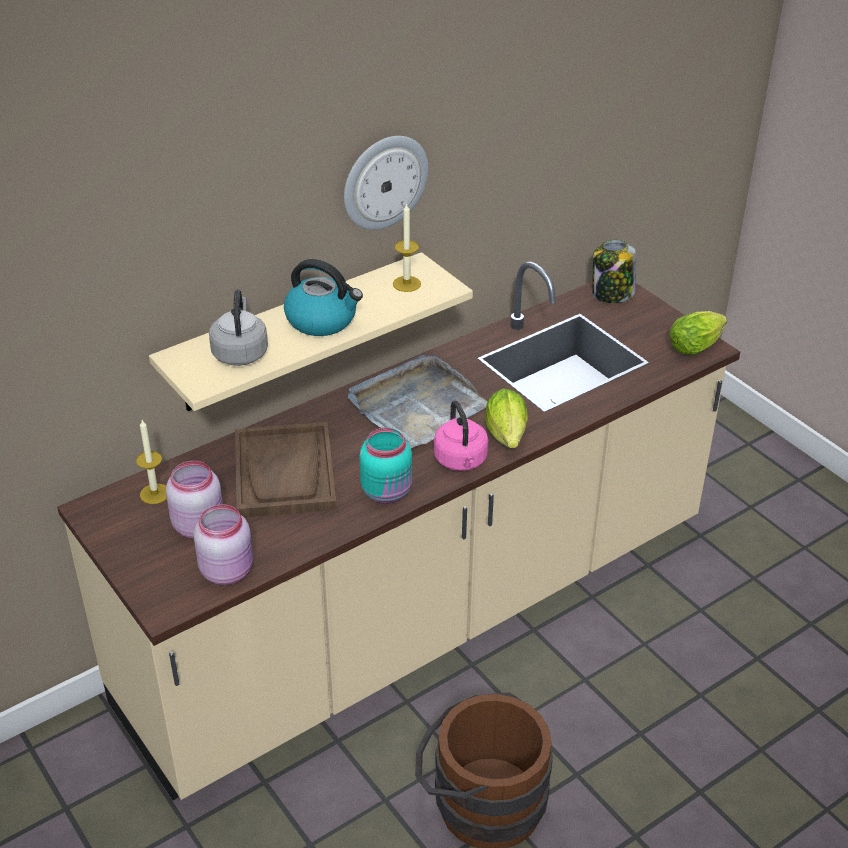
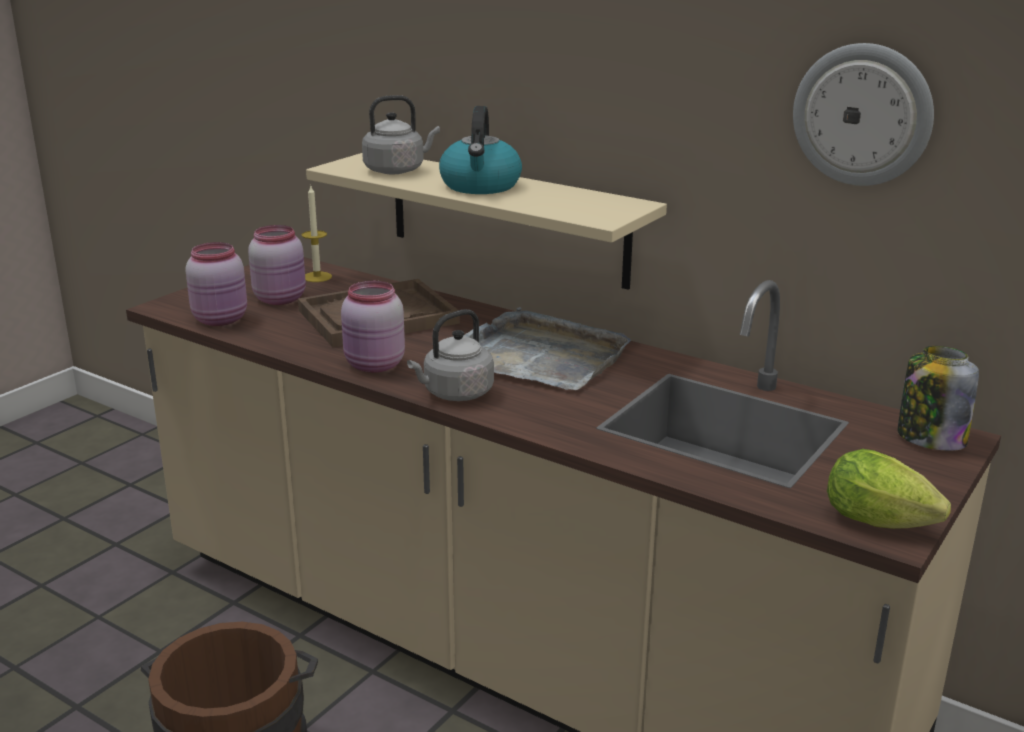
camera: 70 degrees right, 15 degrees down
wall clock [344,136,429,230] -> wall clock moved to [793,43,934,186]
turquoise jar [360,428,412,504] -> pink jar [341,281,405,373]
candle [393,203,421,292] -> none
pink kettle [434,400,488,471] -> grey kettle [407,309,494,401]
lettuce [485,389,528,448] -> none

